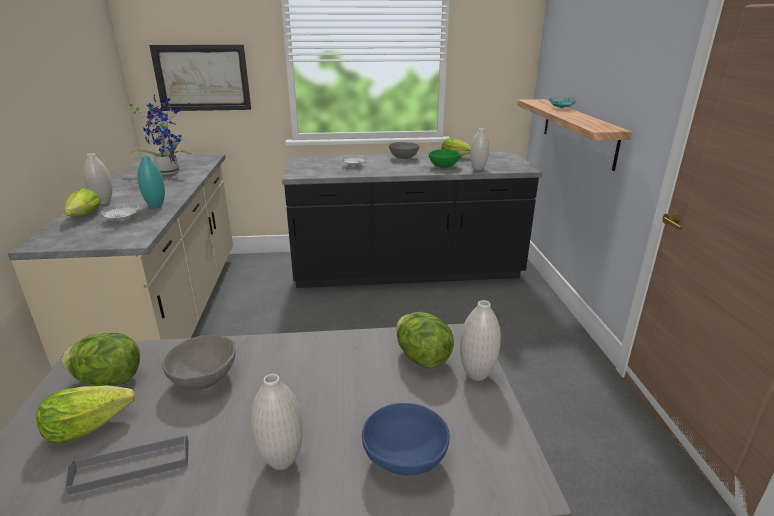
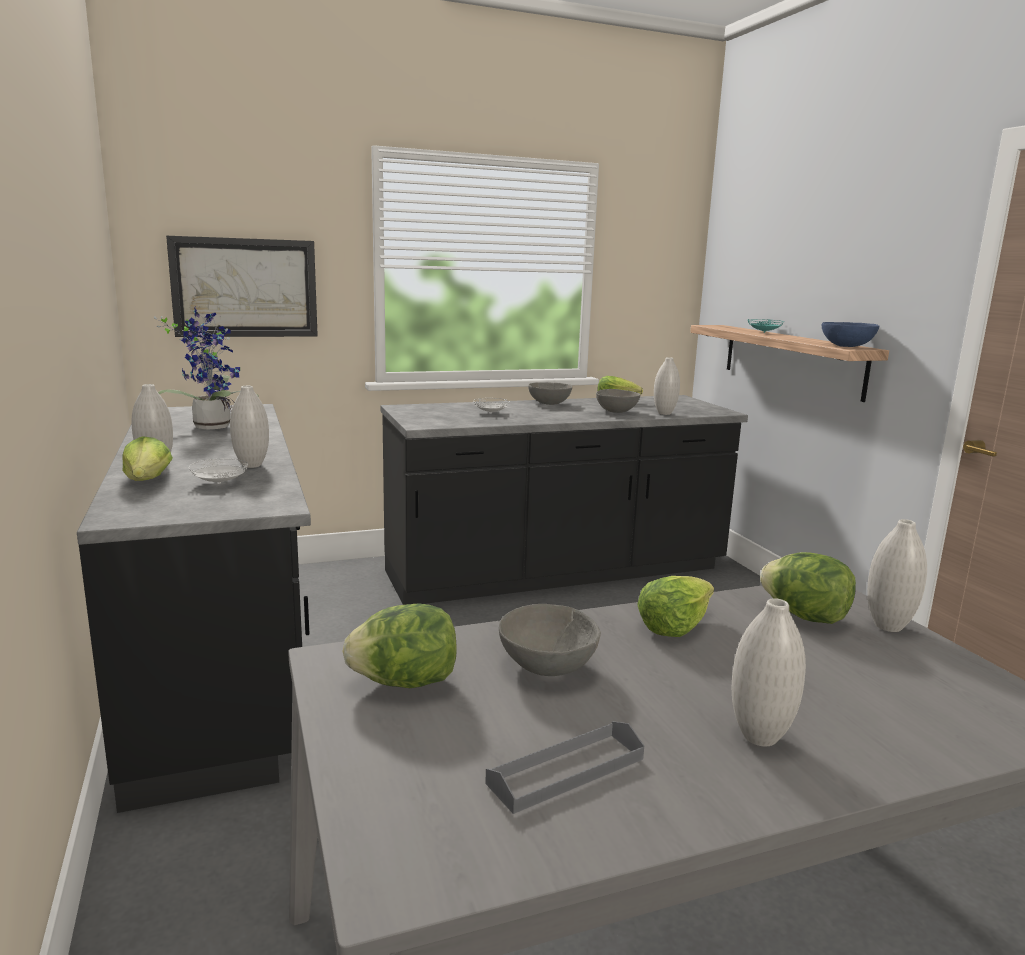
camera: 15 degrees left, 10 degrees down
beige counter [8,154,233,368] -> black counter [77,404,311,813]
lettuce [36,385,135,444] -> lettuce moved to [637,576,714,637]
turquoise vase [137,155,165,208] -> white vase [230,386,269,468]
blue bowl [362,403,450,475] -> blue bowl moved to [822,322,879,347]
green bowl [428,149,461,168] -> grey bowl [596,389,640,413]

